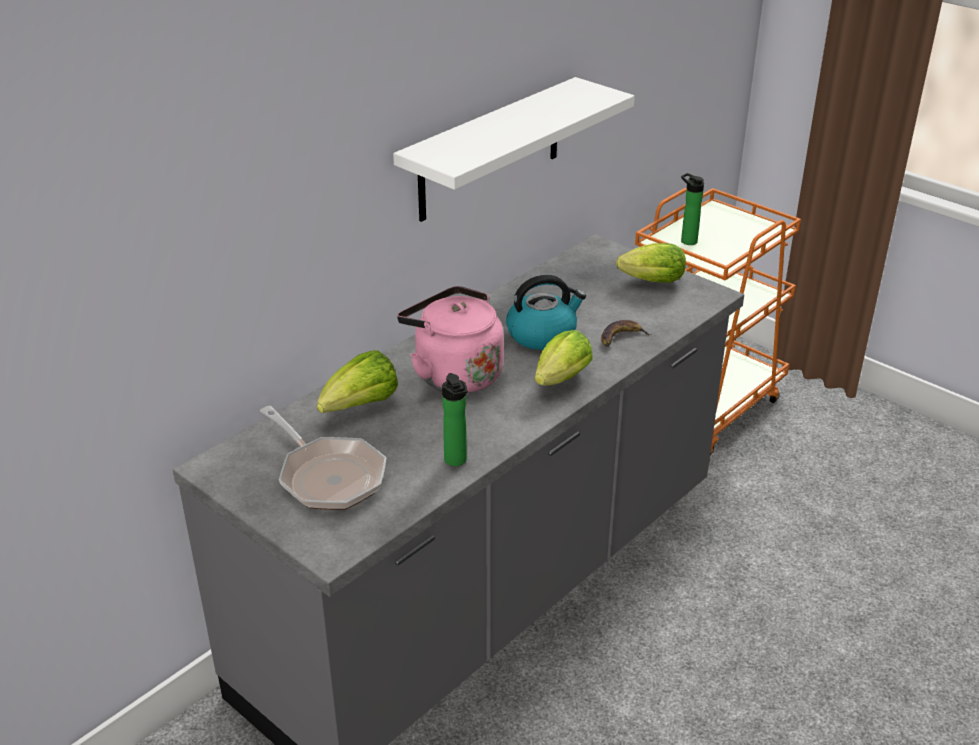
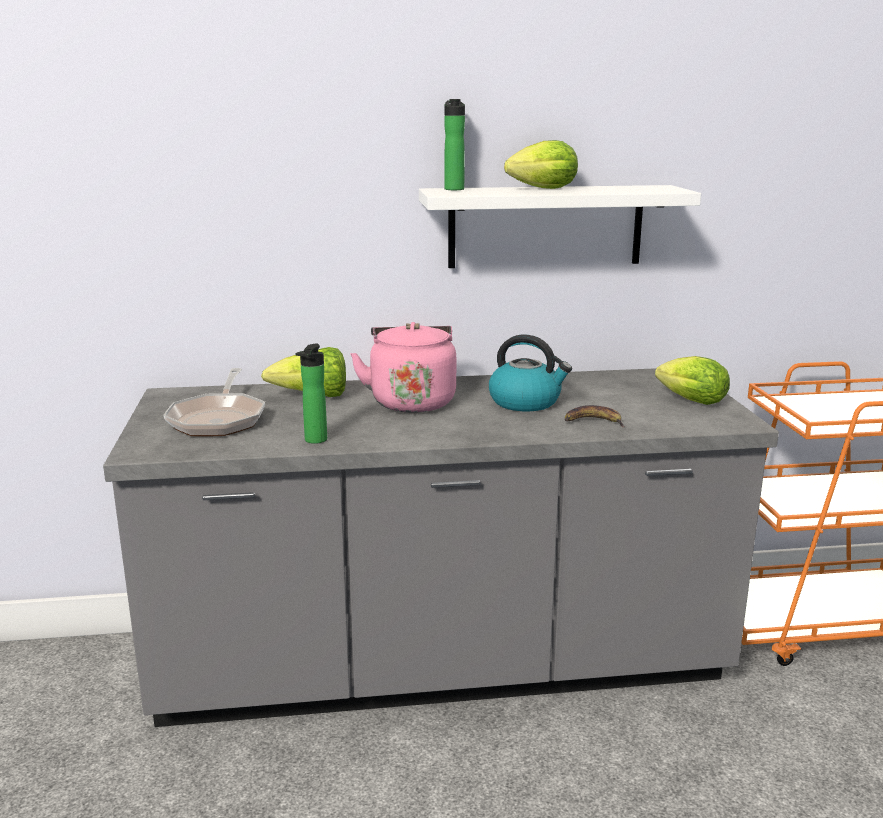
camera: 40 degrees right, 15 degrees down
lettuce [535,330,593,385] -> lettuce moved to [504,140,578,189]
bottle [681,173,704,245] -> bottle moved to [444,99,465,190]

